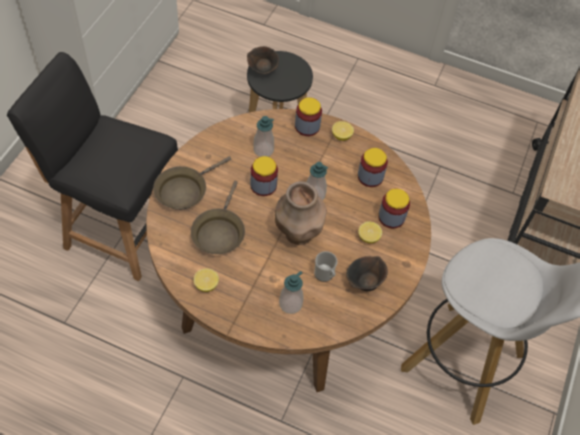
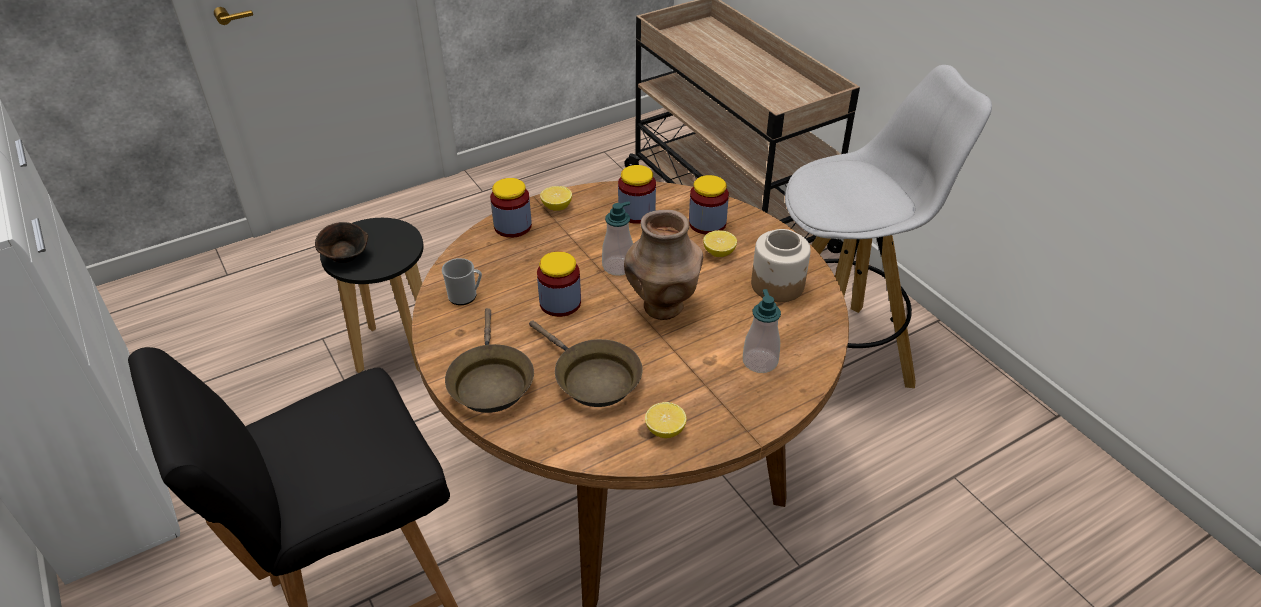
camera: 50 degrees left, 15 degrees down
soap dispenser [253,116,274,157] -> none
mug [314,251,337,282] -> mug moved to [442,258,482,305]
brown bowl [346,256,388,291] -> jar [751,229,811,302]

